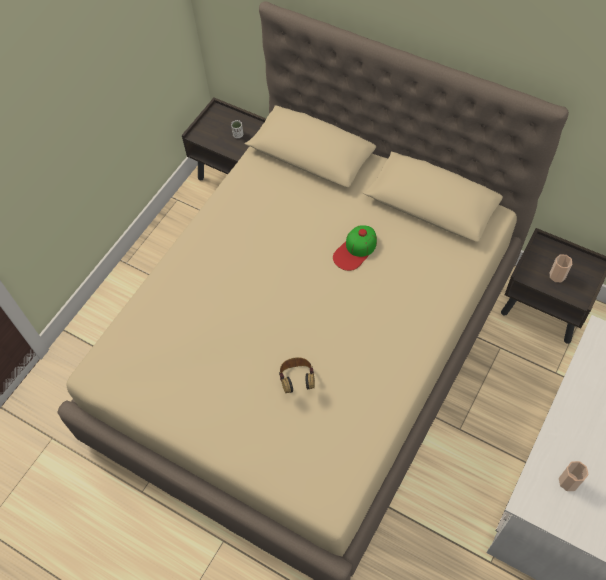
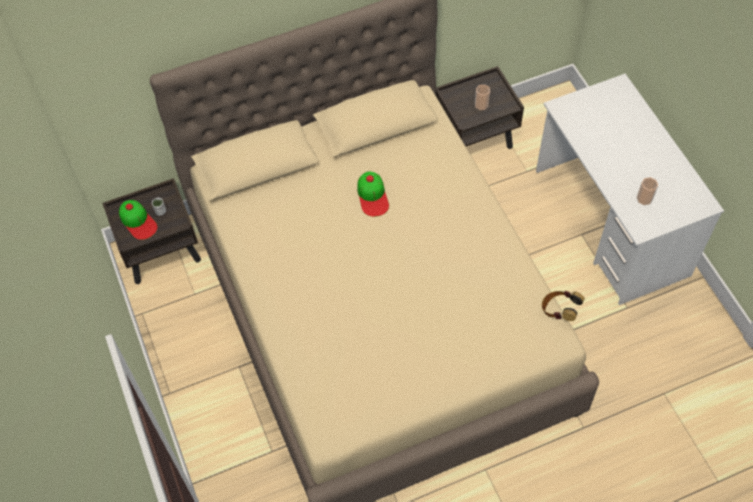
camera: 55 degrees left, 0 degrees up
headphones [279,357,315,393] -> headphones moved to [542,291,585,321]
none -> cap [119,200,158,240]

